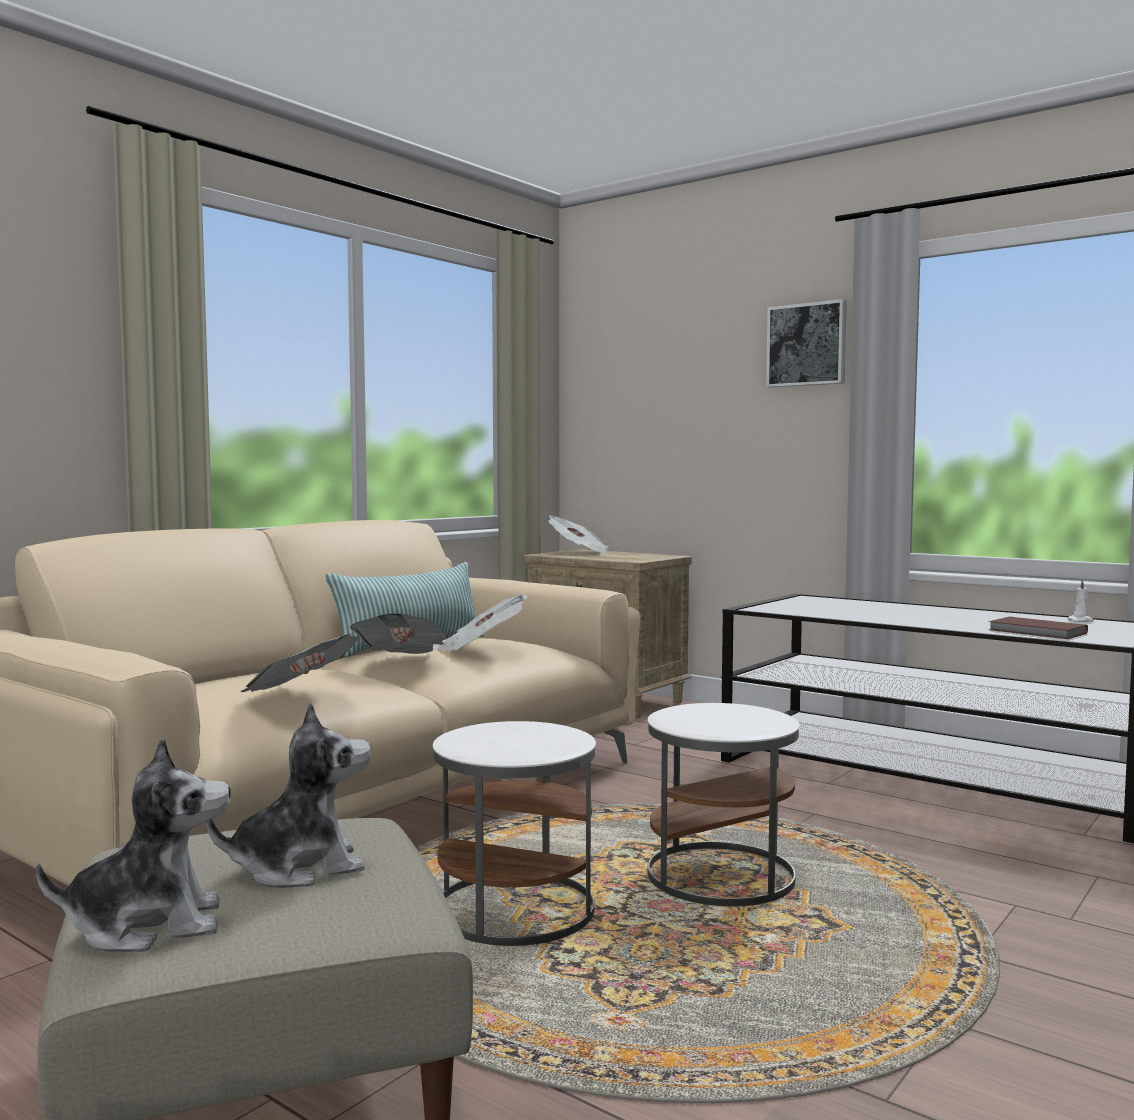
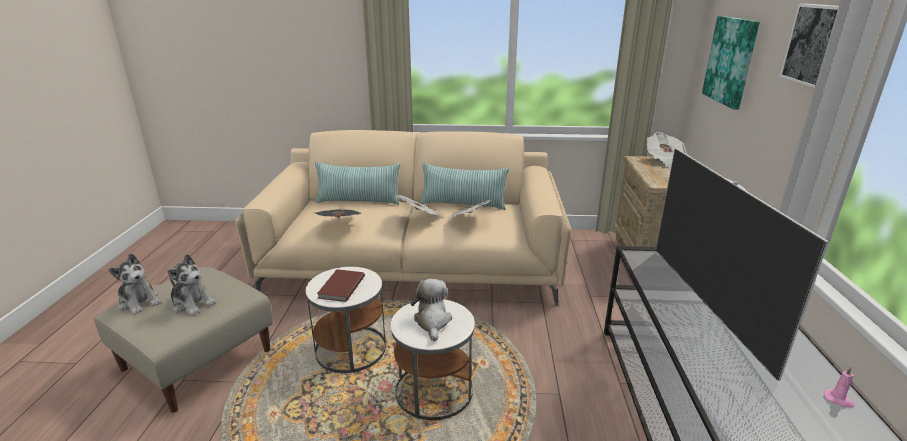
camera: 55 degrees right, 20 degrees up
brown book [989,617,1088,639] -> brown book moved to [317,269,365,302]
white candle [1068,579,1094,622] -> pink candle [824,367,855,408]
none -> pillow [315,162,400,205]
none -> plush toy [411,279,452,341]
none -> television [656,149,829,381]
none -> picture [702,16,760,110]

